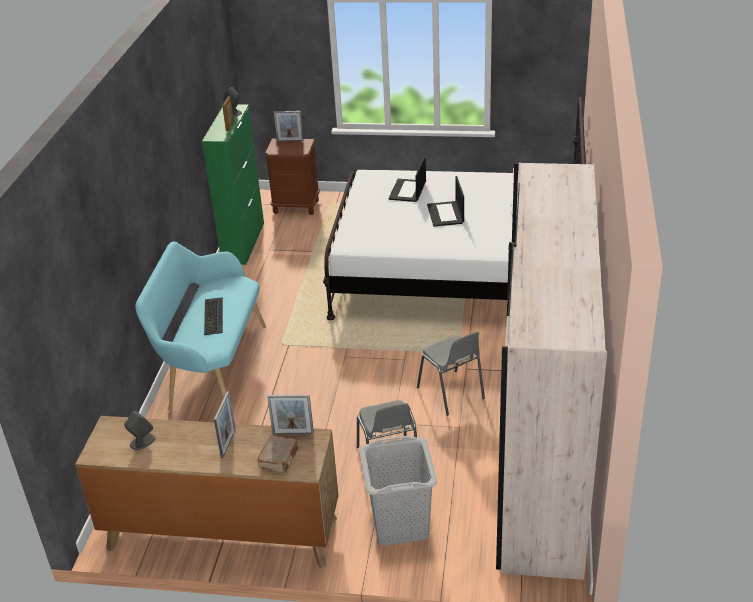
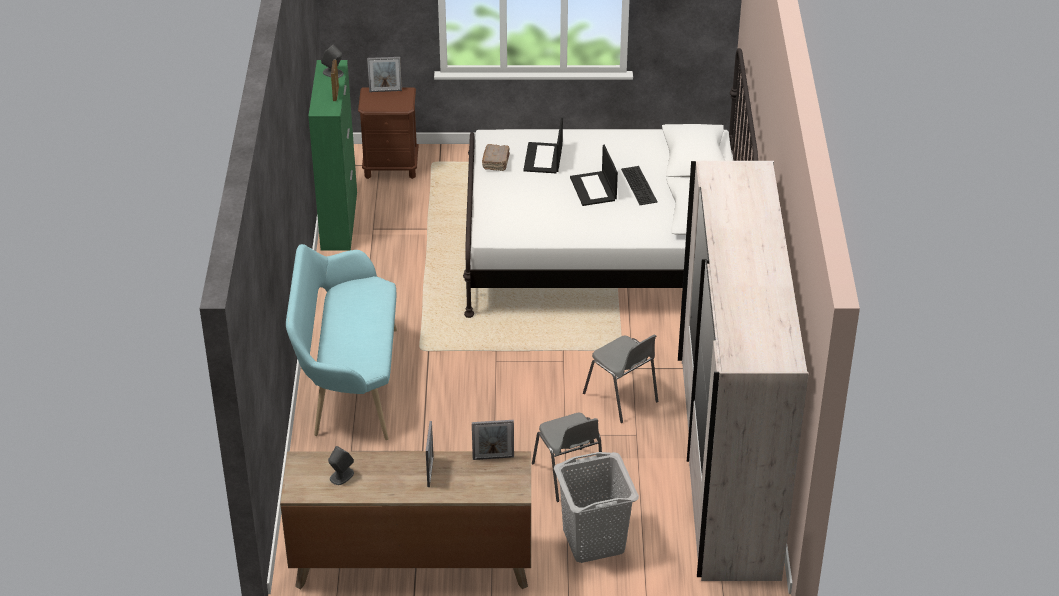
camera: 10 degrees left, 5 degrees up
keyboard [204,297,223,335] -> keyboard moved to [621,166,658,205]
brown book [257,435,298,473] -> brown book moved to [482,144,510,171]

